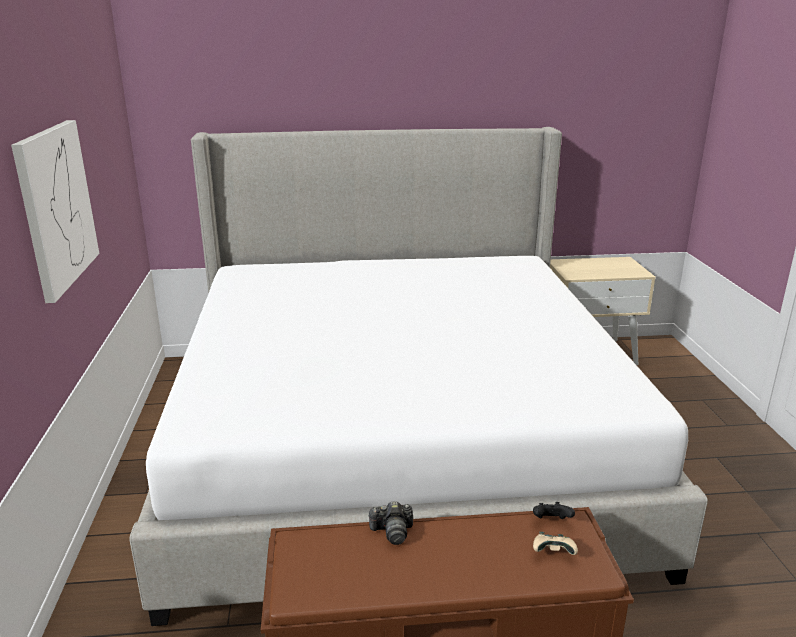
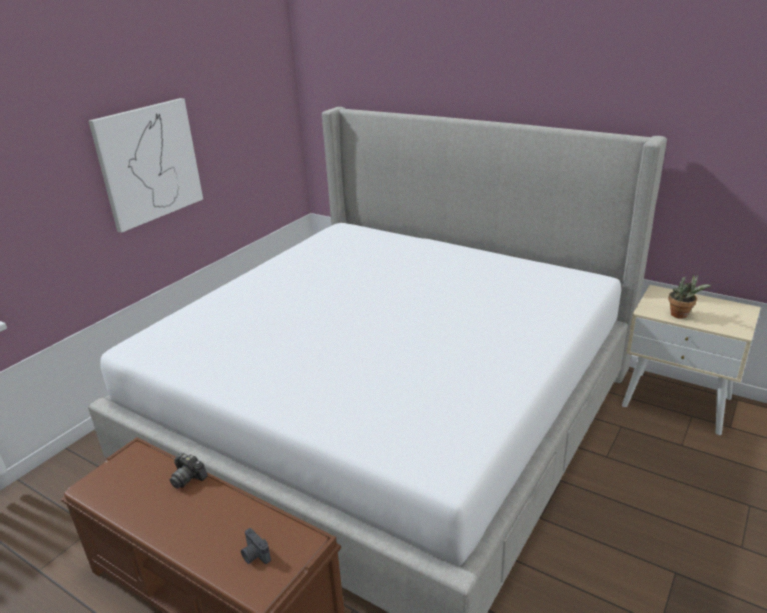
camera: 40 degrees right, 5 degrees up
black game controller [533,502,575,519] -> none
beige game controller [533,532,578,555] -> camera [241,528,271,564]
none -> potted plant [668,274,711,319]

